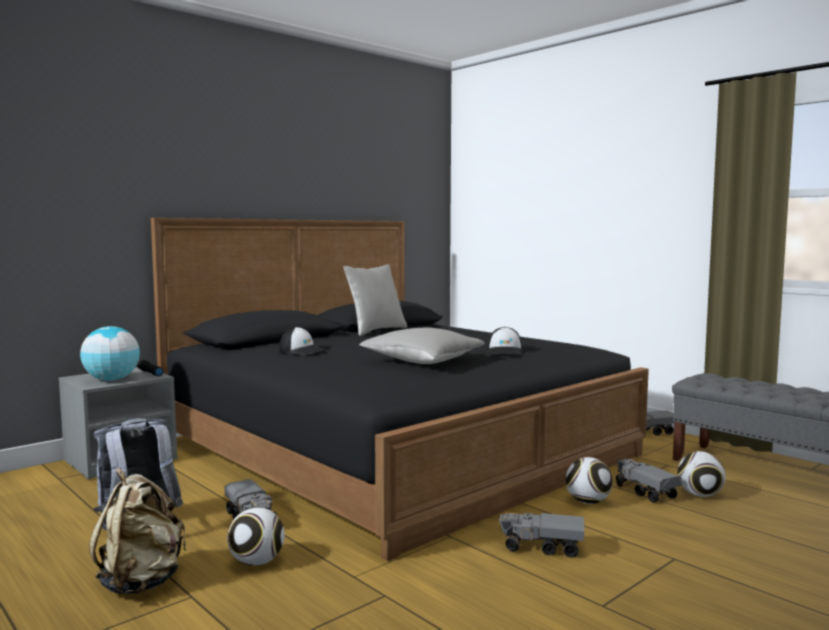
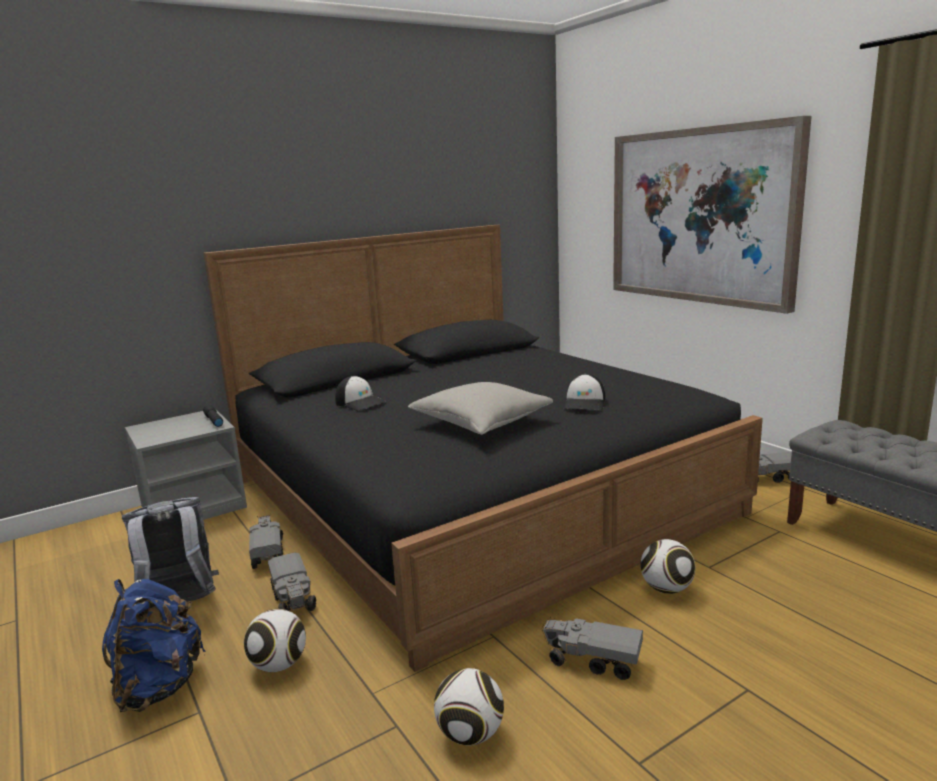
camera: 10 degrees right, 10 degrees up
globe [80,326,140,381] -> none
beige backpack [89,468,186,594] -> blue backpack [102,579,205,712]
grey pillow [343,264,407,336] -> none
toy truck [616,457,682,503] -> toy truck moved to [249,514,283,569]
football [677,451,726,497] -> football moved to [434,668,504,746]
none -> picture [613,116,812,314]

